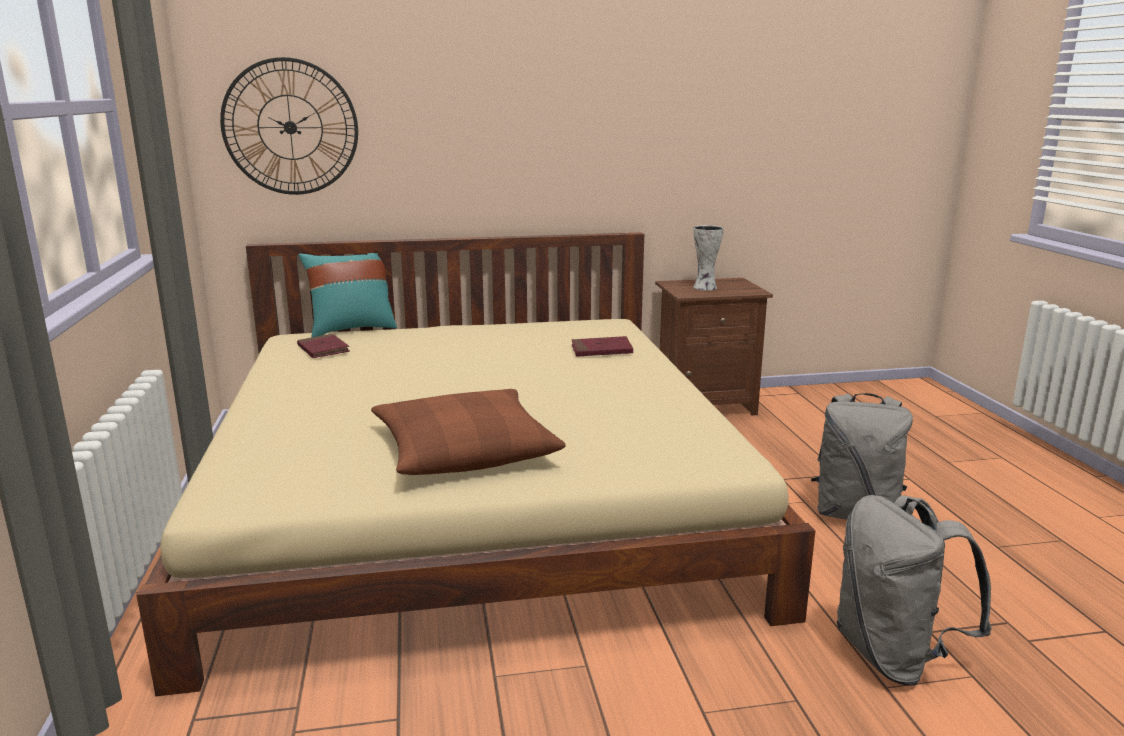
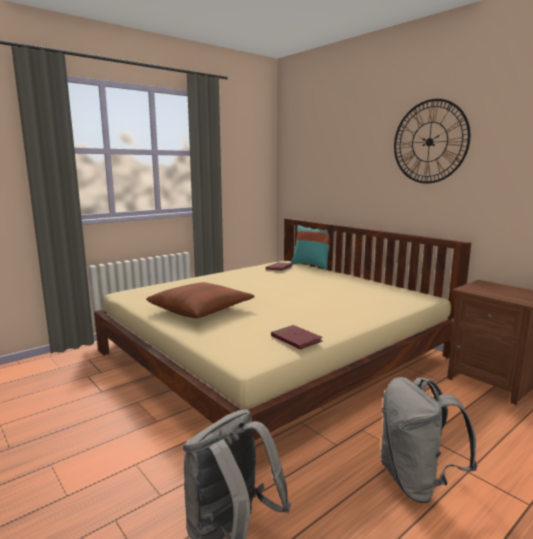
camera: 60 degrees right, 5 degrees down
wall clock [220,57,358,195] -> wall clock moved to [394,99,470,184]
red book [572,336,633,357] -> red book moved to [271,325,323,349]
vase [693,225,724,291] -> none

